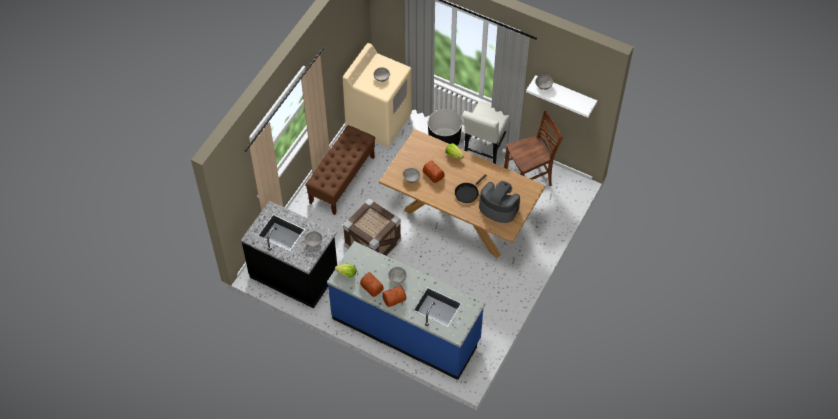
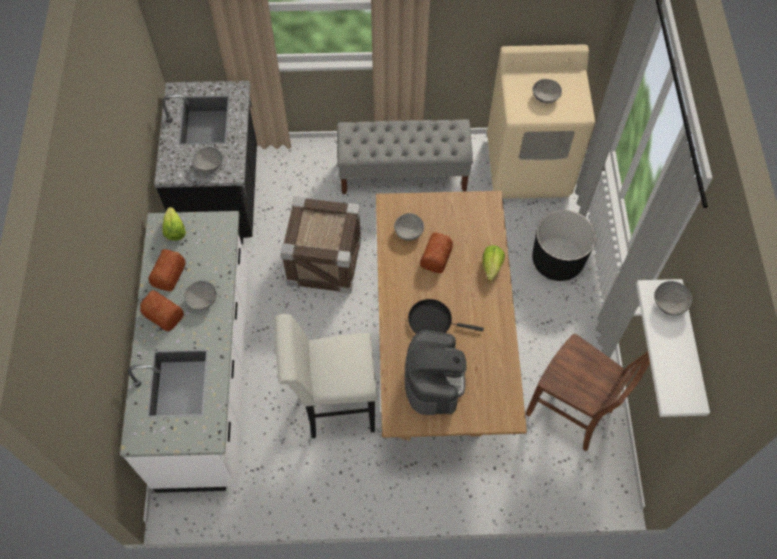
camera: 60 degrees right, 5 degrees up
brown bench [305,125,375,215] -> grey bench [337,119,473,194]
blue counter [327,241,486,380] -> white counter [120,211,248,493]
white stool [462,101,509,164] -> white stool moved to [274,314,378,438]

